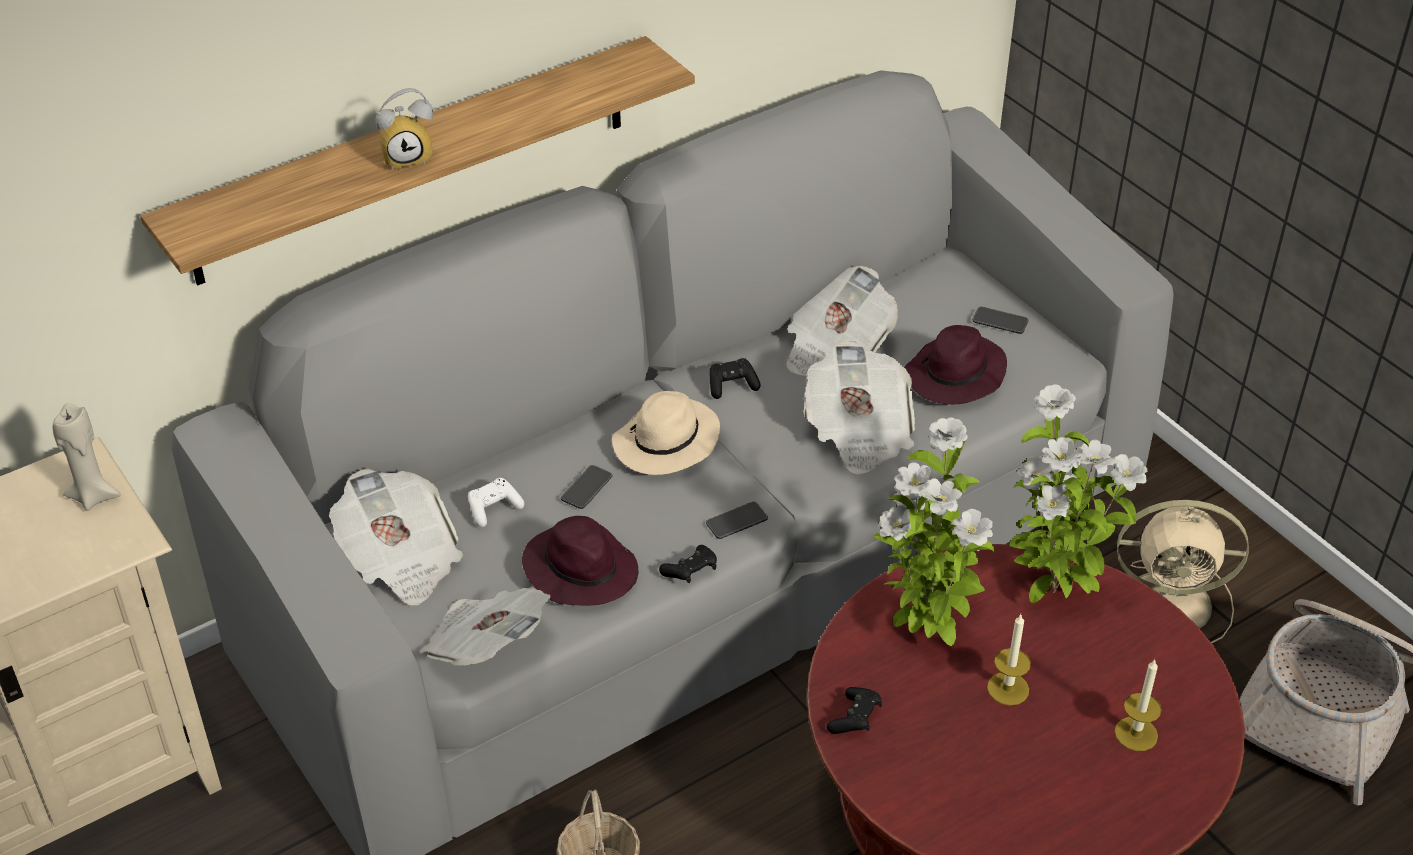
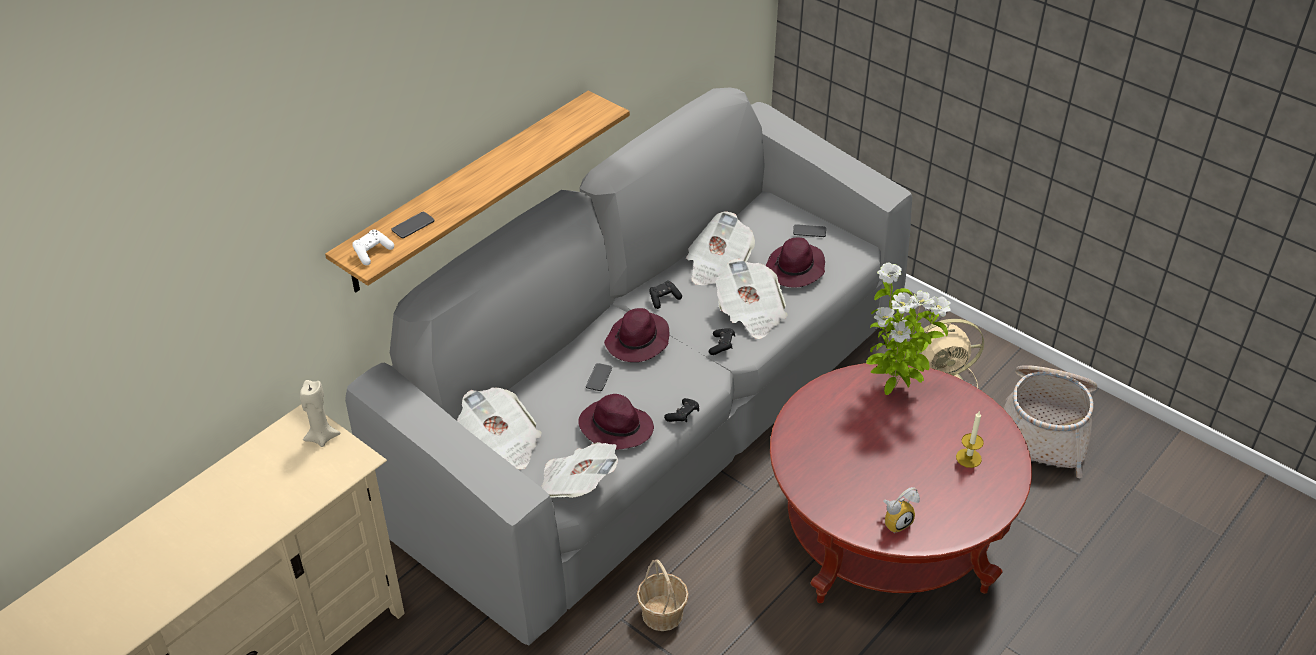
camera: 15 degrees left, 0 degrees up
alarm clock [375,88,433,171] -> alarm clock moved to [883,487,920,534]
white game controller [468,478,524,527] -> white game controller moved to [352,229,394,265]
beige hat [612,391,720,475] -> purple hat [604,308,670,362]
phone [706,501,768,539] -> phone moved to [391,212,435,238]
black game controller [827,687,882,734] -> black game controller moved to [709,328,735,355]
potted plant [874,418,994,646] -> none
candle [987,614,1031,705] -> none

